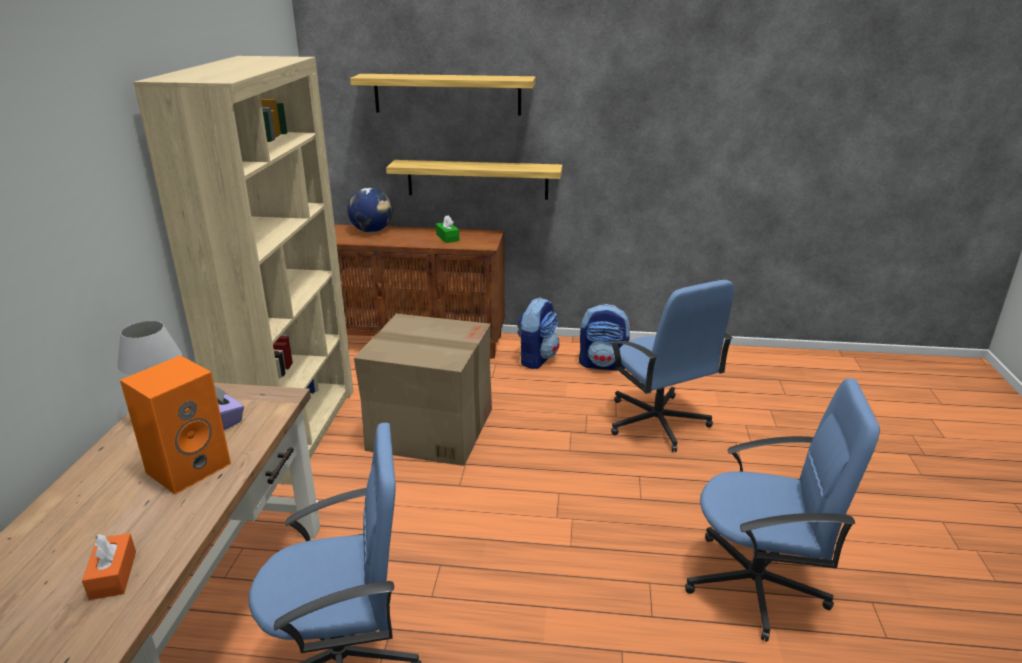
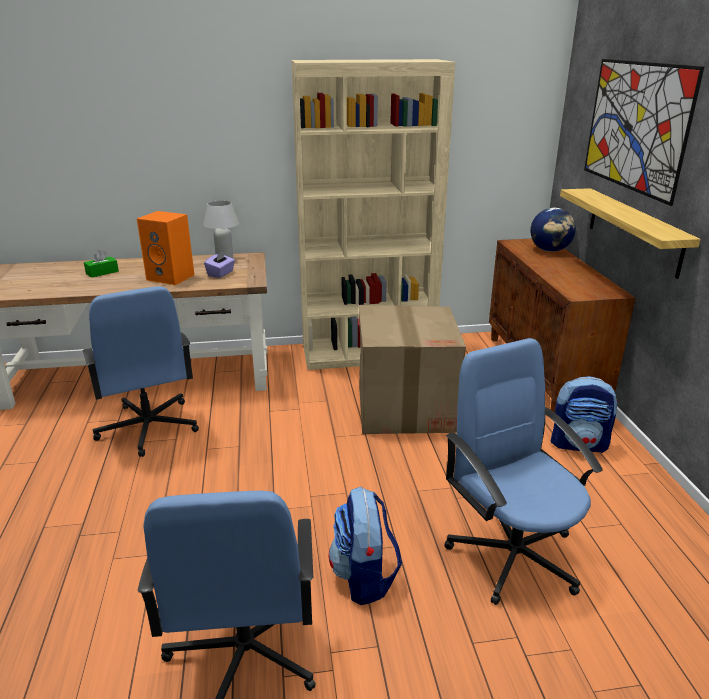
camera: 75 degrees right, 0 degrees up
orange tissue box [82,533,136,600] -> none
shelf [350,74,536,116] -> picture [584,59,704,206]
green tissue box [436,216,459,243] -> green tissue box moved to [84,250,119,278]
backpack [579,304,632,370] -> backpack moved to [329,486,402,605]
blue office chair [610,280,734,452] -> blue office chair turned 105 degrees clockwise [445,338,603,605]

